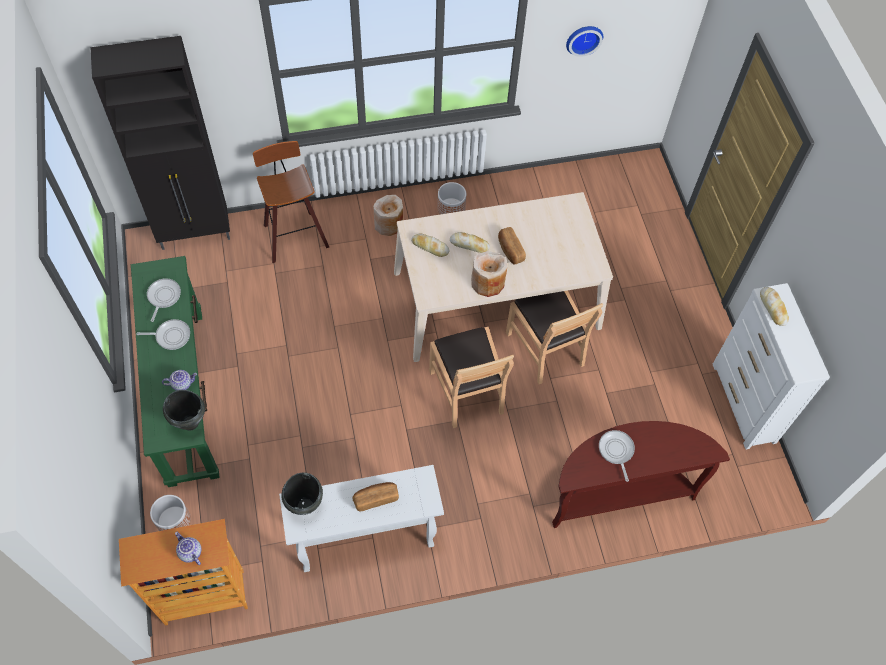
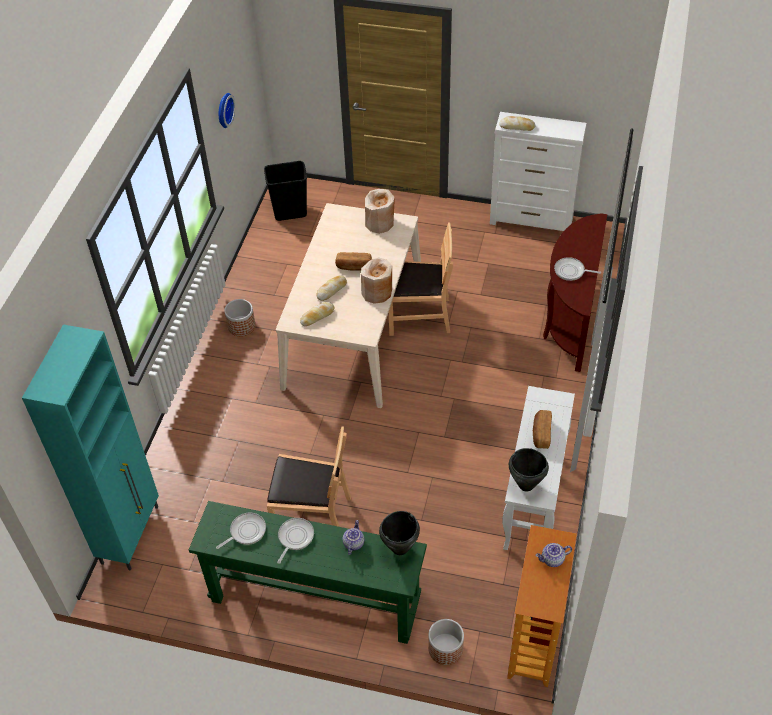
camera: 60 degrees left, 10 degrees down
black cabinet [90,36,230,250] -> turquoise cabinet [22,324,159,571]
frying pan [147,278,181,322] -> frying pan turned 105 degrees clockwise [216,513,266,549]
stool [253,141,329,263] -> none
beige vase [373,195,403,236] -> beige vase moved to [365,189,395,234]
brown chair [429,327,514,428] -> brown chair moved to [267,426,351,527]
none -> black trash can [264,161,307,221]

